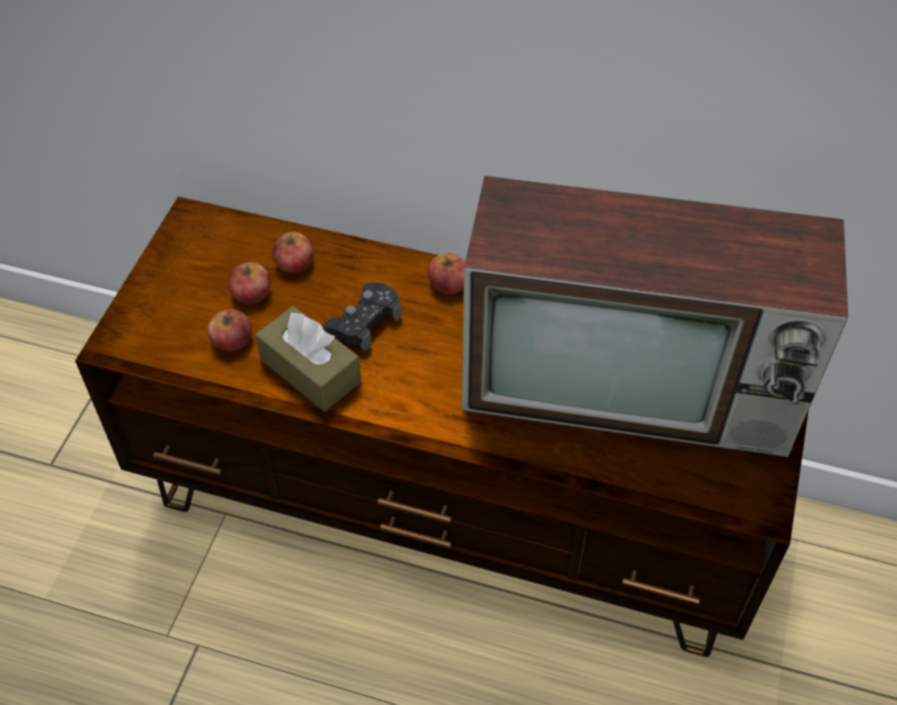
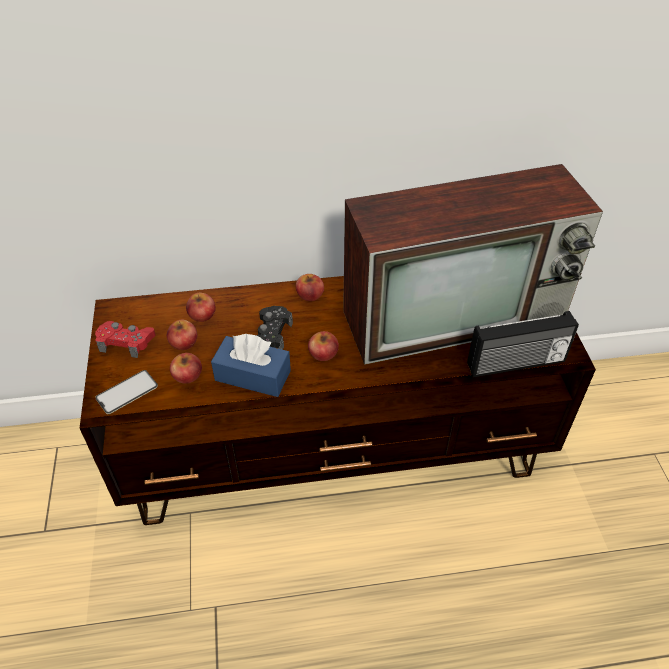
camera: 25 degrees left, 5 degrees down
brown tissue box [255,306,361,411] -> blue tissue box [211,334,291,397]
none -> red game controller [95,321,156,358]
none -> phone [95,370,158,414]
none -> apple [308,331,339,361]
none -> radio [467,311,579,378]

